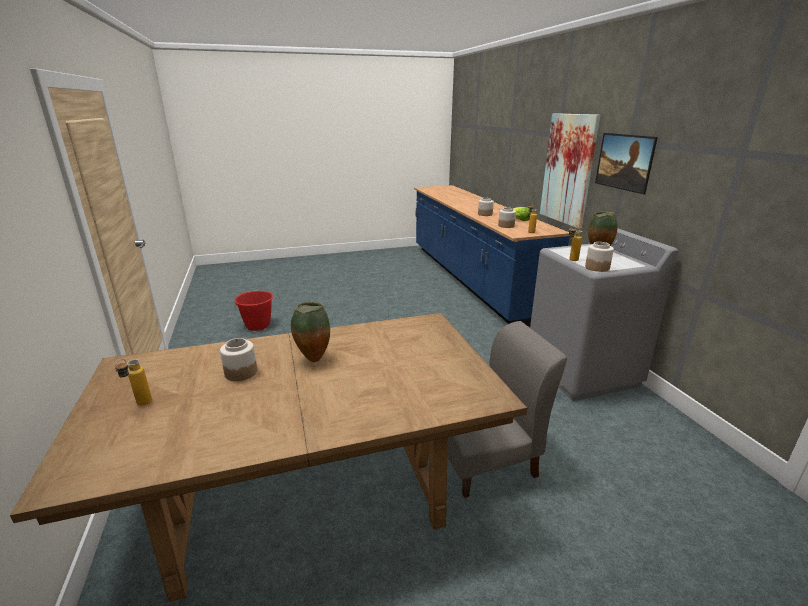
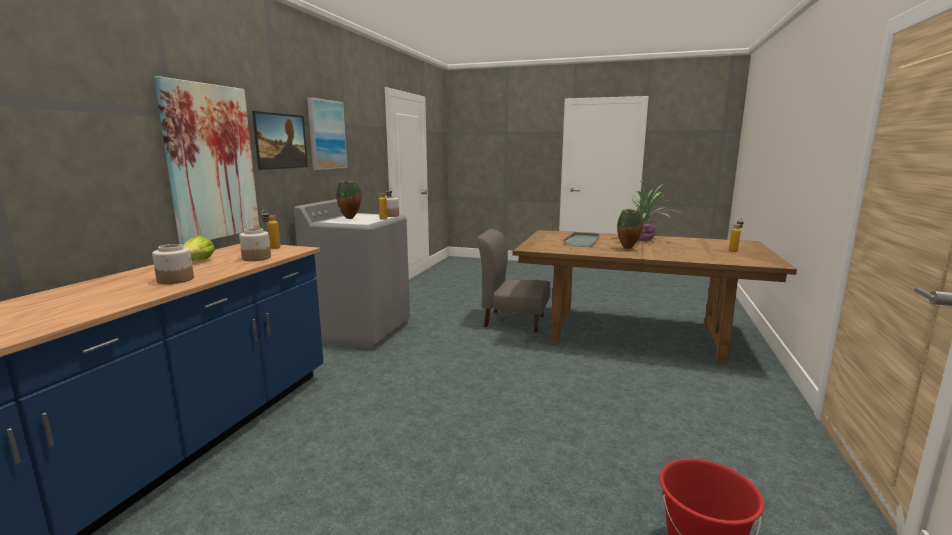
camera: 145 degrees left, 10 degrees down
jar [220,338,257,381] -> none
none -> picture [307,97,348,170]
none -> grey tray [563,232,600,247]
none -> potted plant [613,179,678,241]

